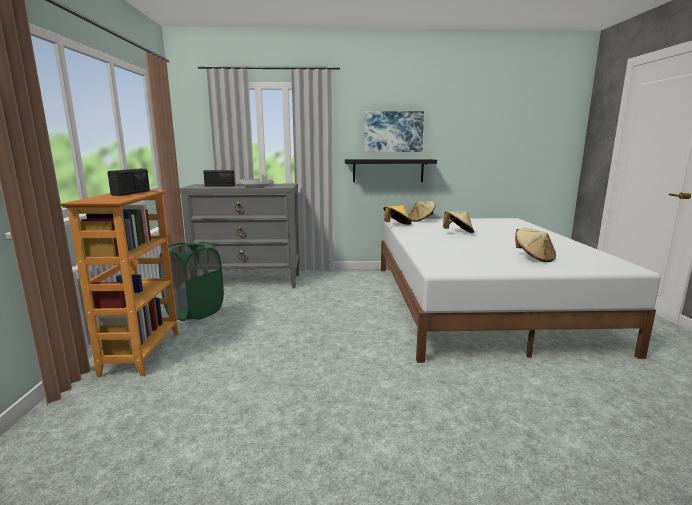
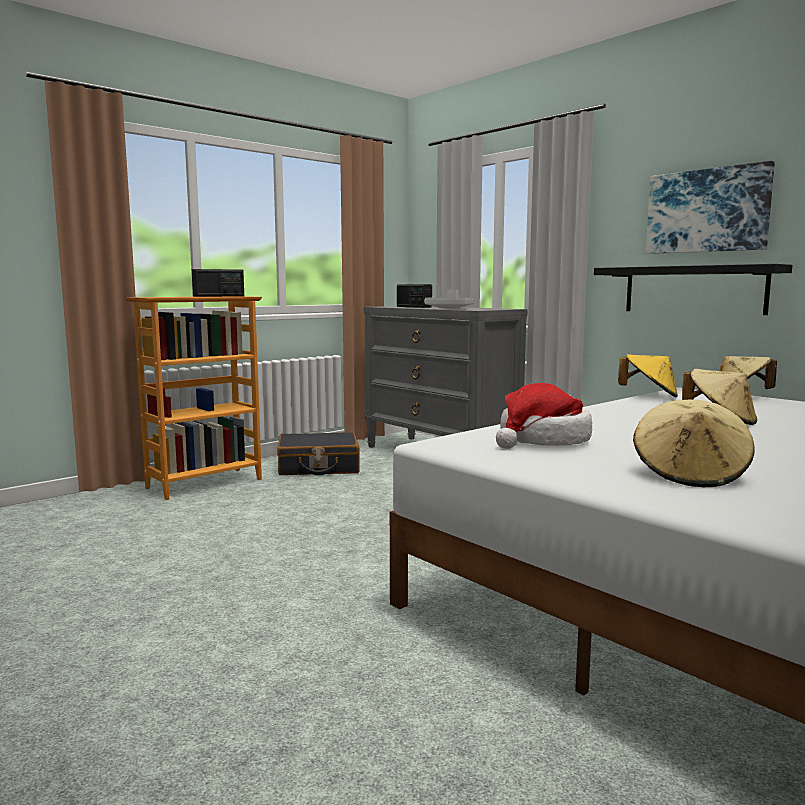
camera: 50 degrees right, 5 degrees down
green laundry basket [159,242,224,321] -> black suitcase [277,432,360,475]
none -> hat [496,383,592,449]

